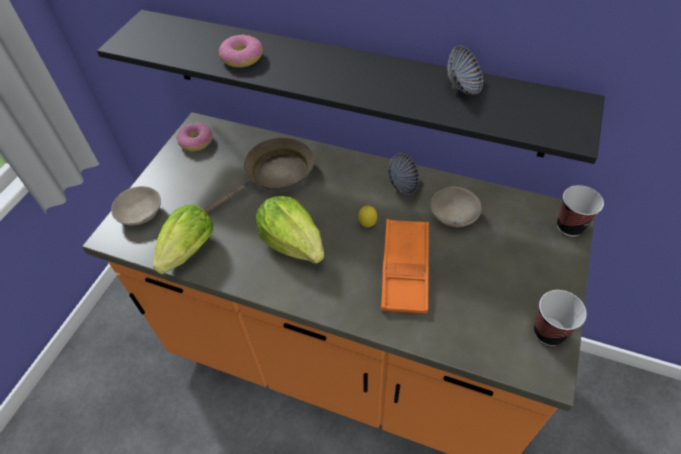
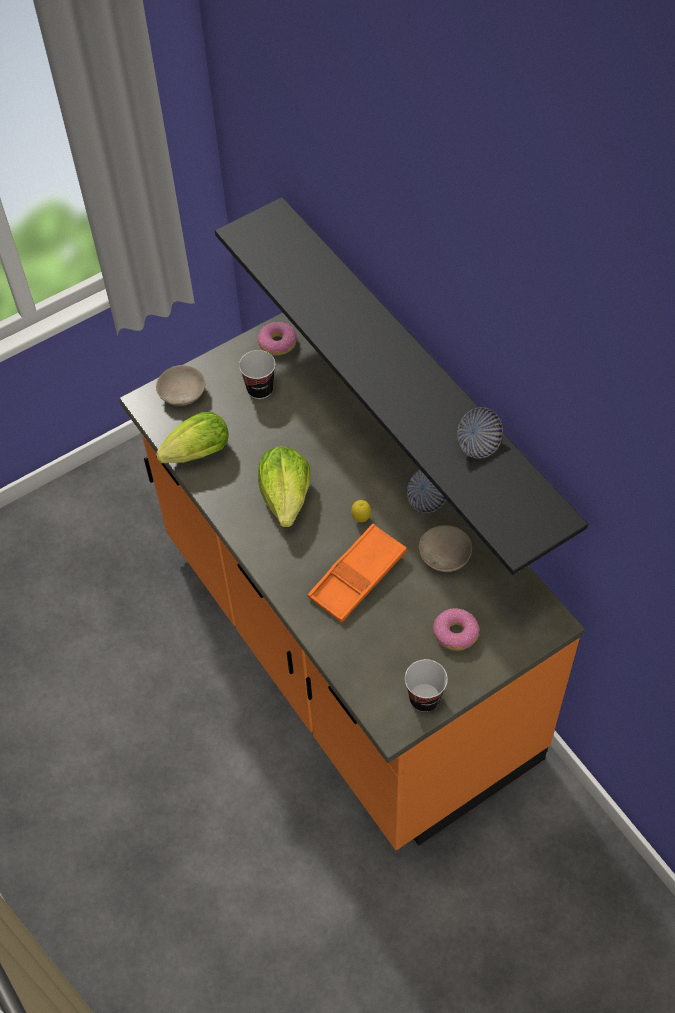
camera: 35 degrees right, 5 degrees up
brown frying pan [204,137,314,213] -> none
donut [218,35,263,68] -> donut moved to [433,608,480,651]
cup [557,185,604,237] -> cup moved to [239,350,276,399]

